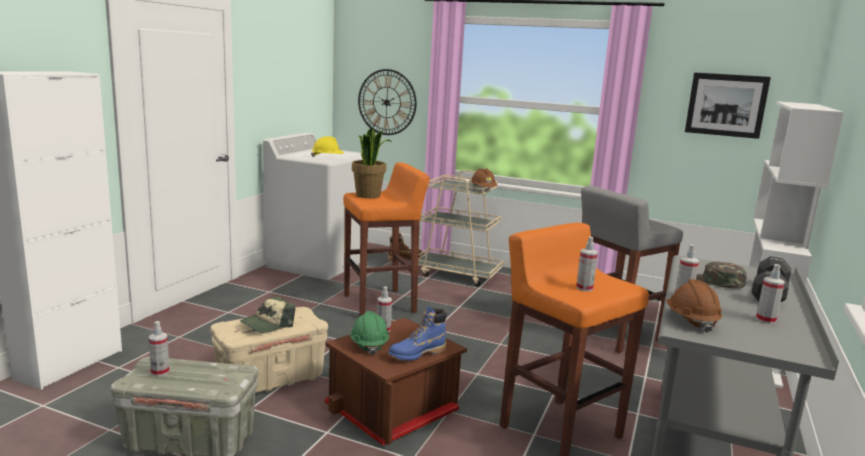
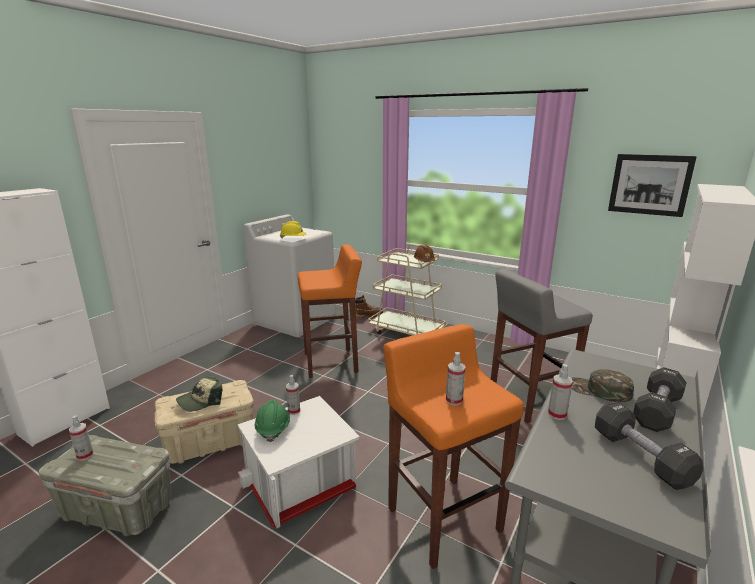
camera: 10 degrees right, 5 degrees up
brown storage box [324,318,467,445] -> white storage box [237,396,360,528]
potted plant [352,127,392,198] -> none
wall clock [358,69,416,135] -> none
blue boot [388,306,447,361] -> none
brown hard hat [666,279,722,333] -> none
spray bottle [756,264,785,324] -> black dumbbell [595,402,703,490]

